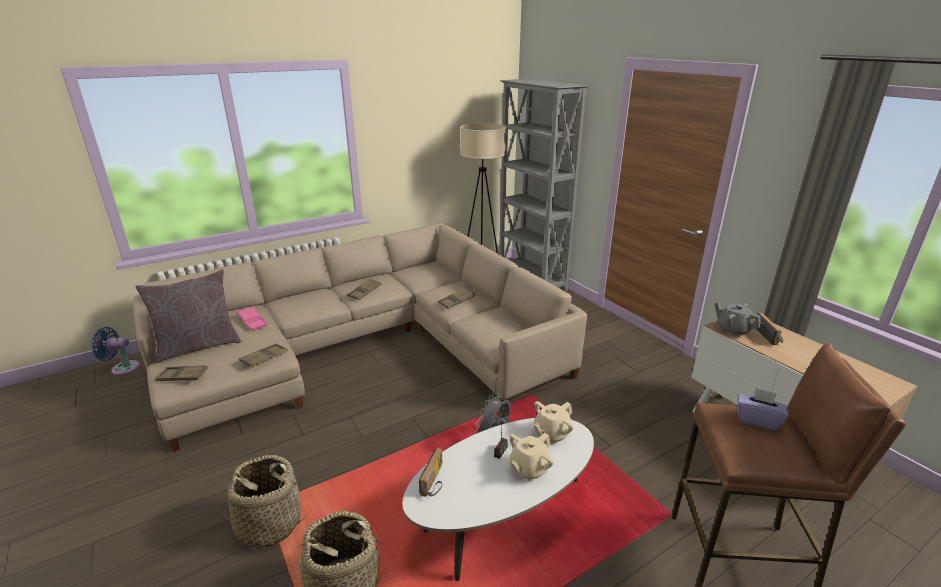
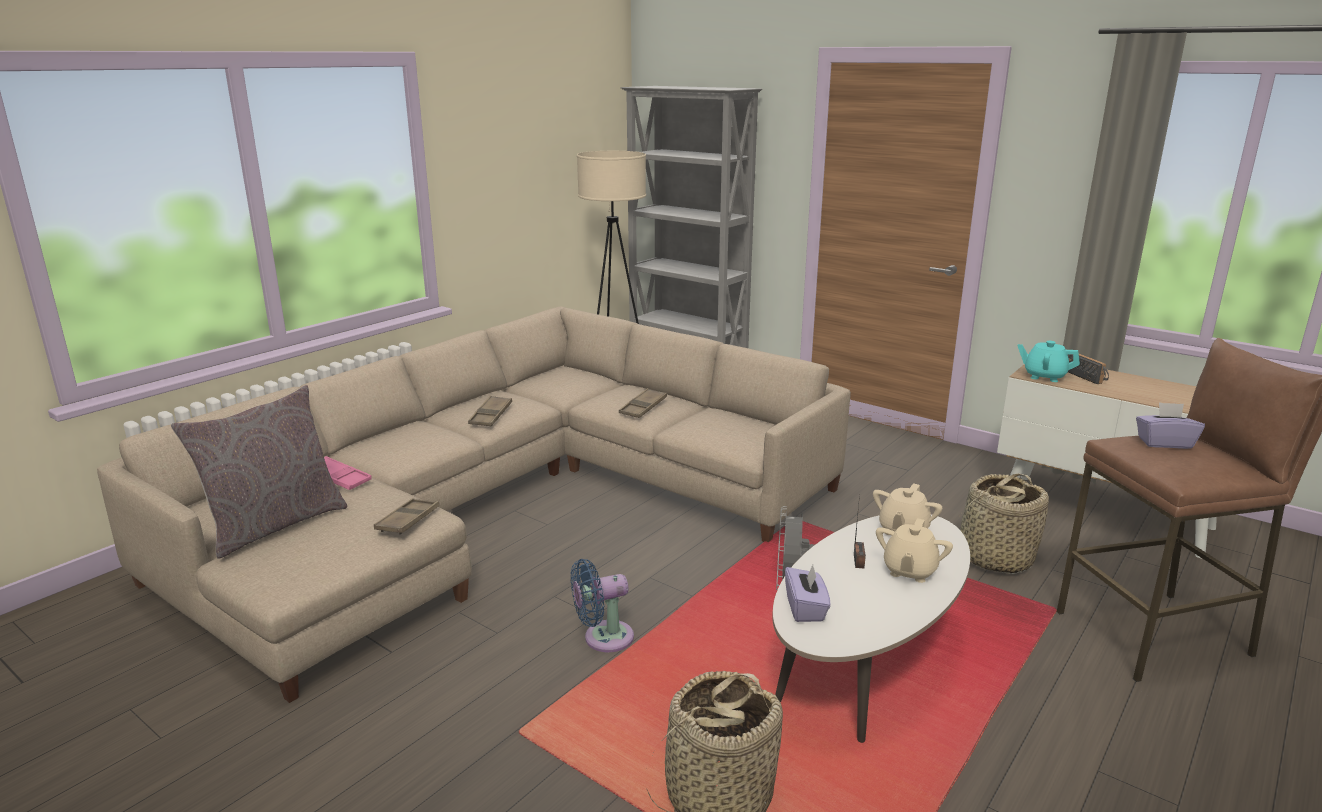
camera: 20 degrees left, 5 degrees down
blue fan [92,327,140,376] -> blue fan moved to [571,559,634,652]
brown tray [155,365,208,381] -> none
basket [217,455,308,548] -> basket moved to [960,474,1049,574]
radio [419,448,442,497] -> purple tissue box [785,565,831,622]
grey teapot [714,302,761,337] -> turquoise teapot [1018,341,1080,382]

